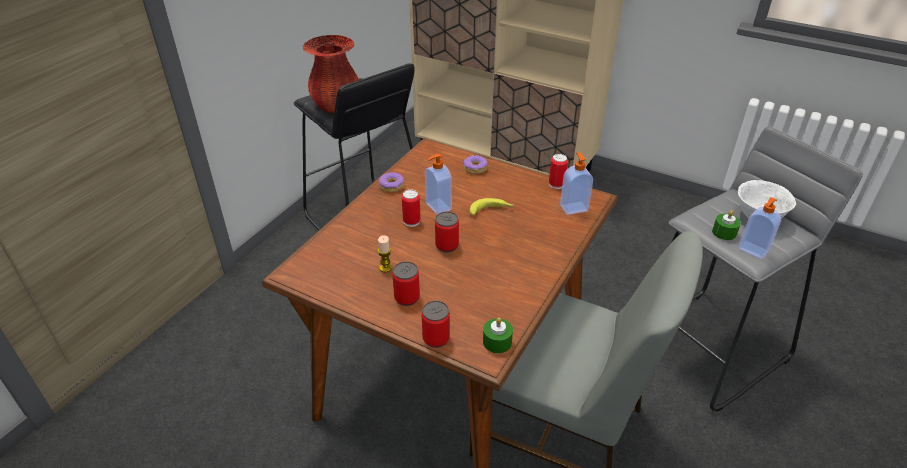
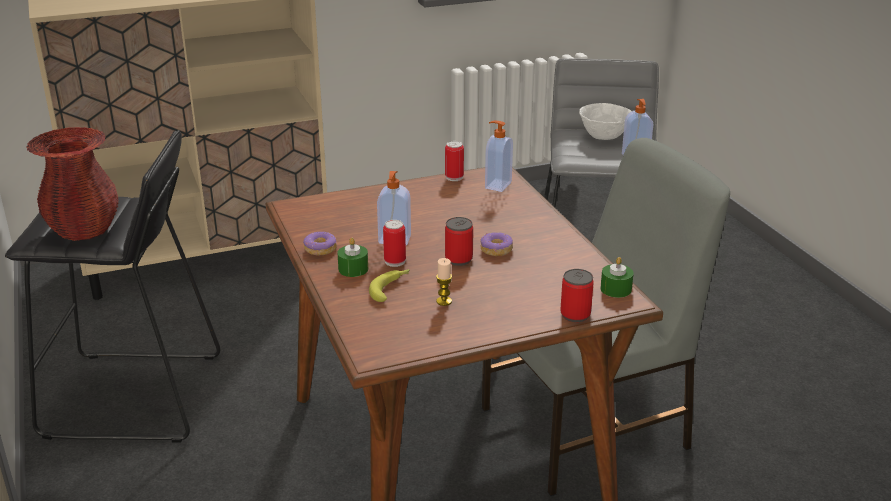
camera: 50 degrees left, 10 degrees down
can [392,262,420,306] -> none
donut [463,155,487,174] -> donut moved to [480,232,513,256]
banana [469,198,514,216] -> banana moved to [369,269,410,302]
green candle [712,210,741,240] -> green candle moved to [337,238,368,277]

